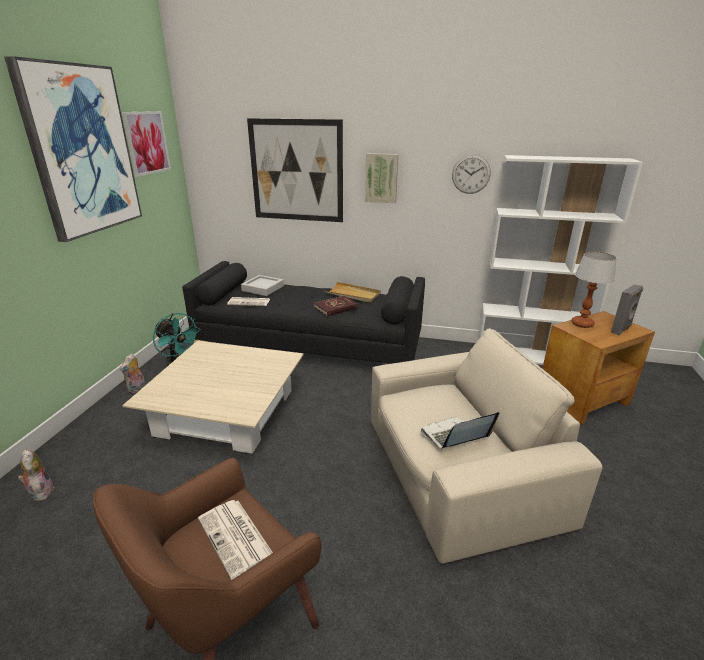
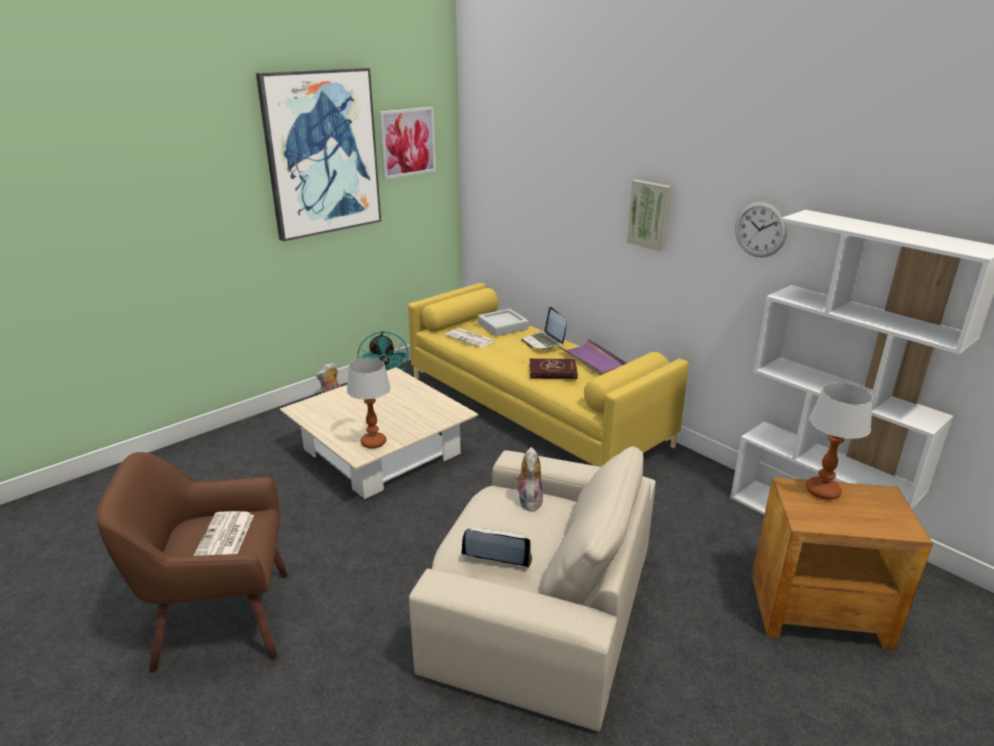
camera: 35 degrees right, 0 degrees up
plush toy [18,449,54,501] -> plush toy moved to [515,447,543,511]
black sofa [182,261,425,364] -> yellow sofa [408,283,689,467]
picture [247,118,343,222] -> none
beige tray [324,282,381,303] -> purple tray [560,339,627,375]
grey speaker [611,284,643,335] -> none
none -> table lamp [347,358,391,449]
none -> laptop [521,307,567,350]

